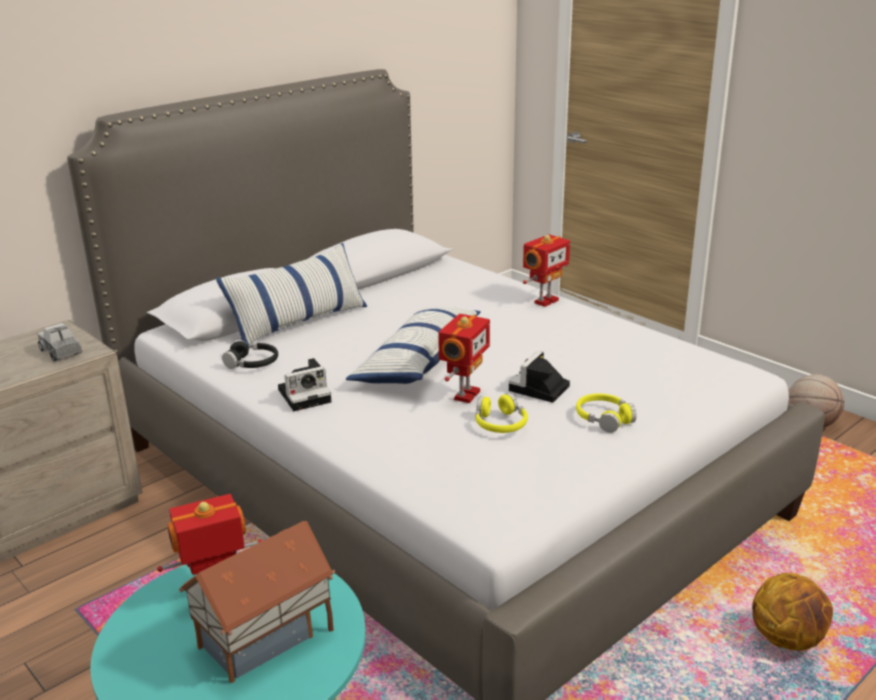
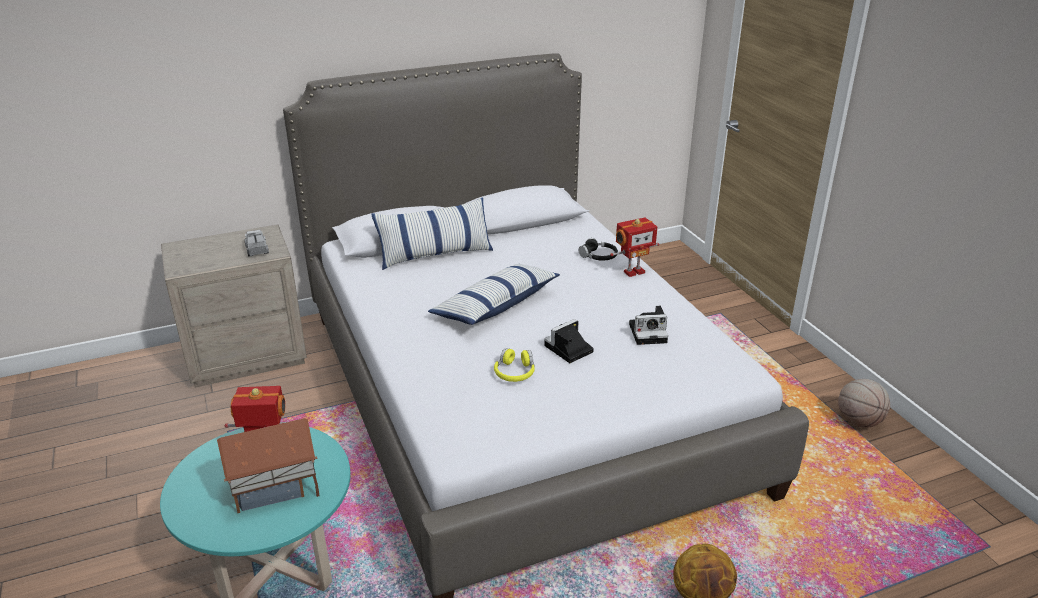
camera: 20 degrees right, 5 degrees up
black headphones [222,340,278,369] -> black headphones moved to [579,238,618,261]
camera [278,358,331,411] -> camera moved to [629,306,668,345]
toy robot [438,314,490,403] -> none
yellow headphones [576,393,637,433] -> none

